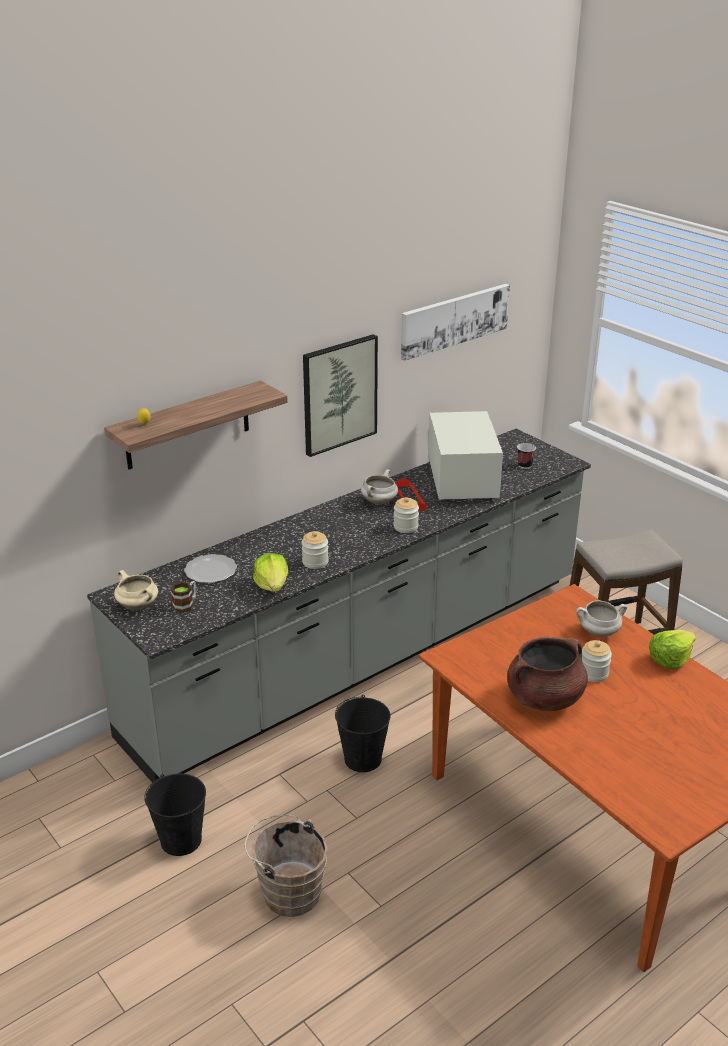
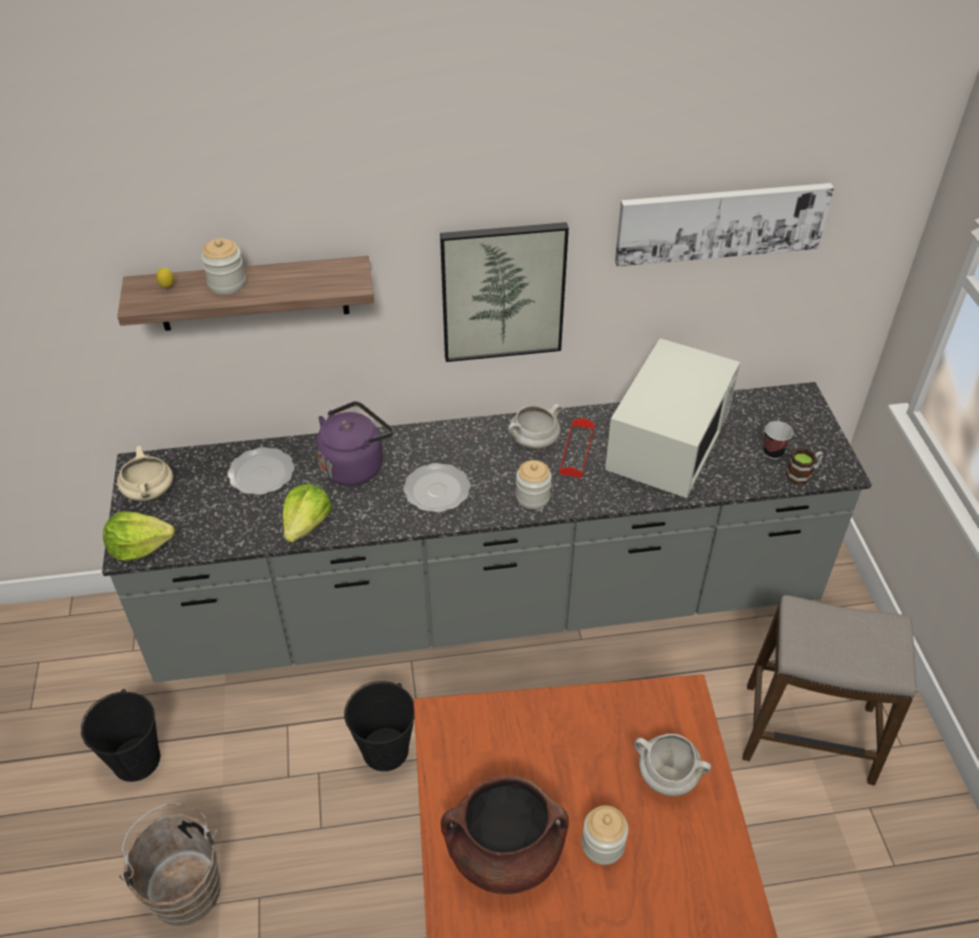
camera: 30 degrees right, 15 degrees up
mug [170,581,196,613] -> mug moved to [786,448,823,485]
jar [302,531,329,569] -> jar moved to [201,238,246,294]
lettuce [649,630,696,670] -> lettuce moved to [103,512,175,561]
none -> purple kettle [316,401,393,486]
none -> plate [403,463,471,513]

